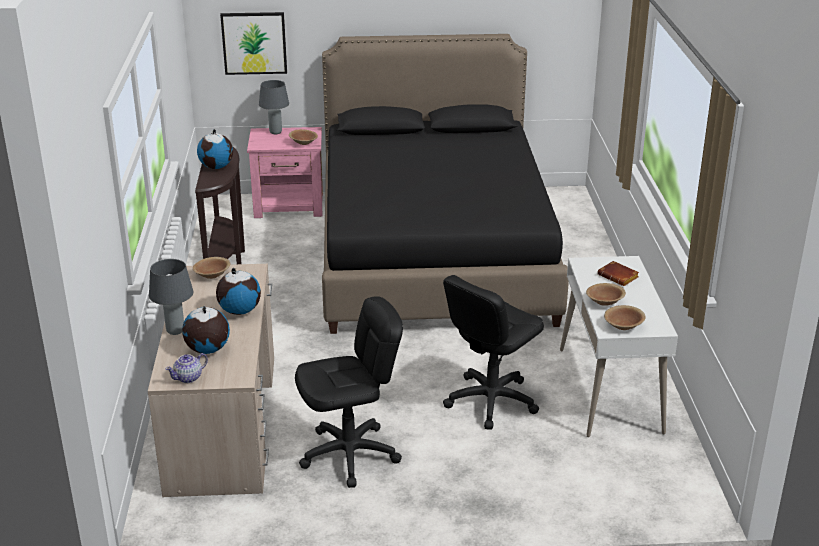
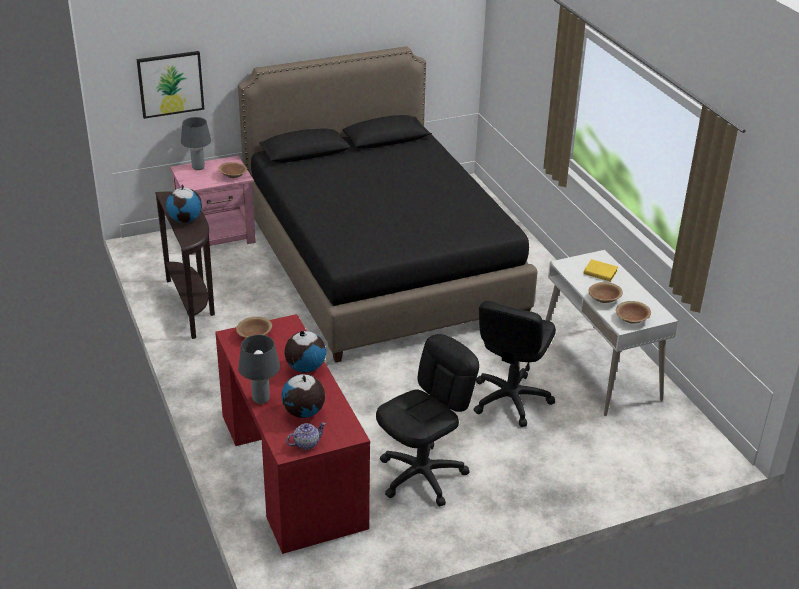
camera: 20 degrees left, 5 degrees up
beige desk [148,264,274,497] -> red desk [215,314,370,554]
teapot [166,353,208,383] -> teapot turned 150 degrees counterclockwise [286,422,326,450]
brown book [597,261,639,286] -> yellow book [584,259,618,282]

